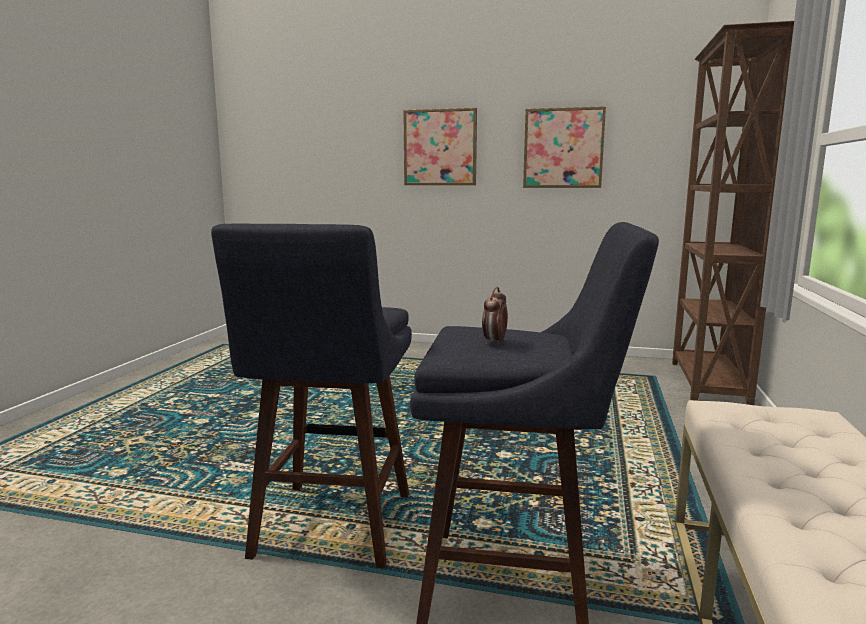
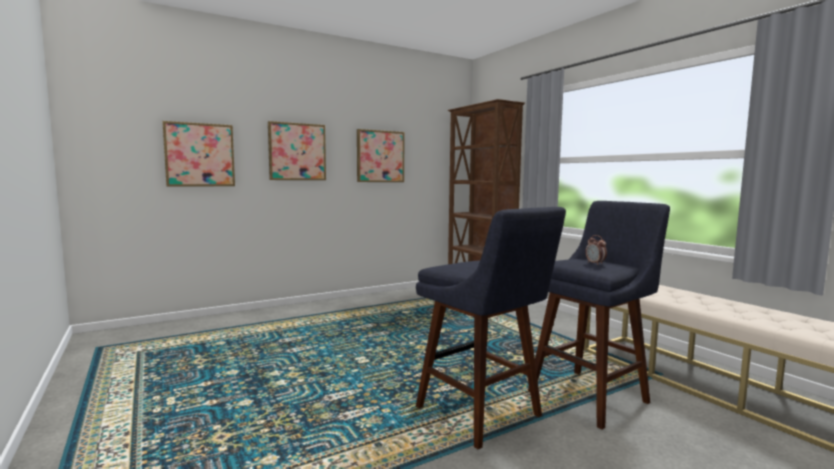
camera: 45 degrees left, 5 degrees down
none -> picture [162,121,235,187]

